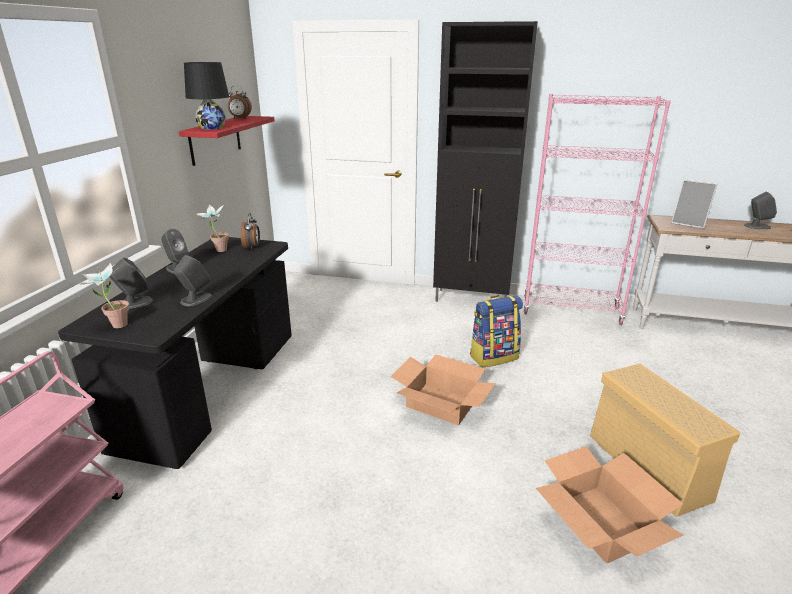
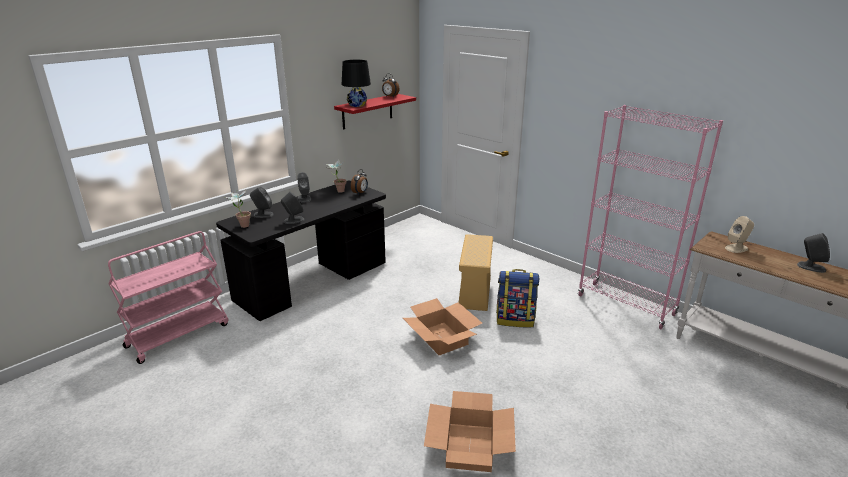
camera: 30 degrees right, 0 degrees up
black cabinet [433,21,538,302] -> none
beige storage box [590,364,740,517] -> beige storage box moved to [459,234,493,311]
picture frame [671,179,717,229] -> beige speaker [725,216,754,253]

